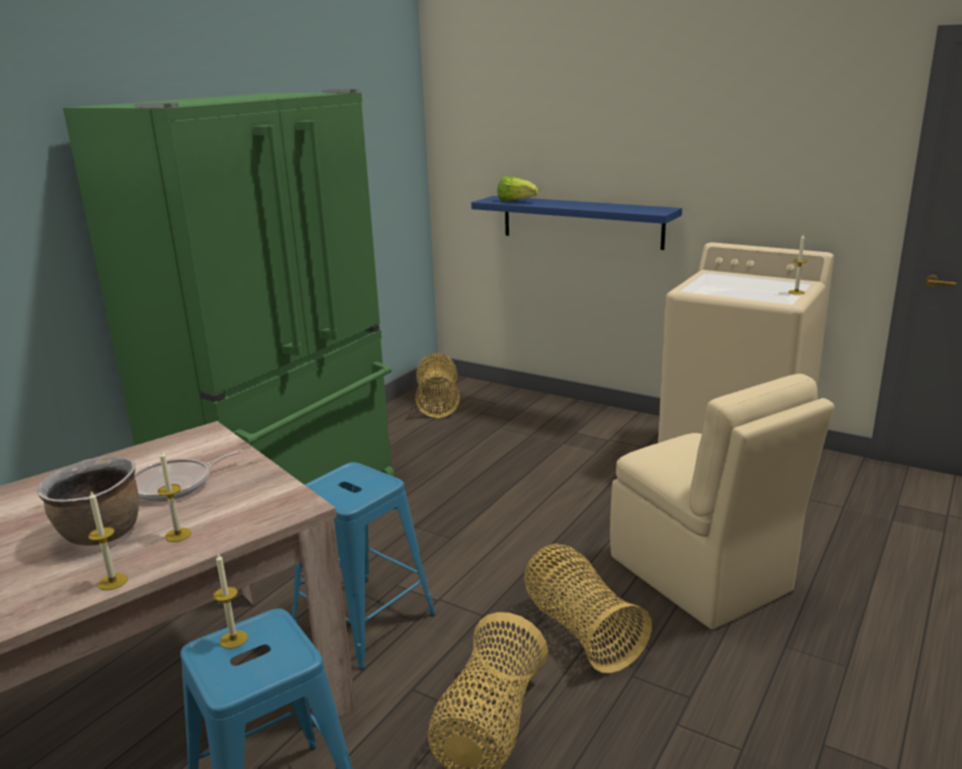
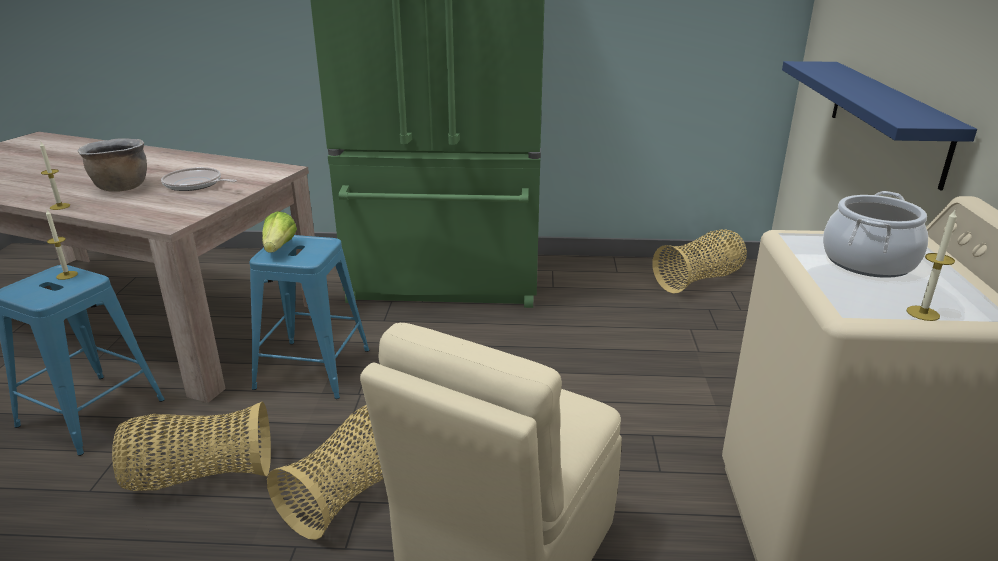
camera: 60 degrees right, 5 degrees up
candle [158,449,192,542] -> none
lettuce [497,176,538,201] -> lettuce moved to [262,211,297,253]
none -> cooking pot [823,191,928,278]

